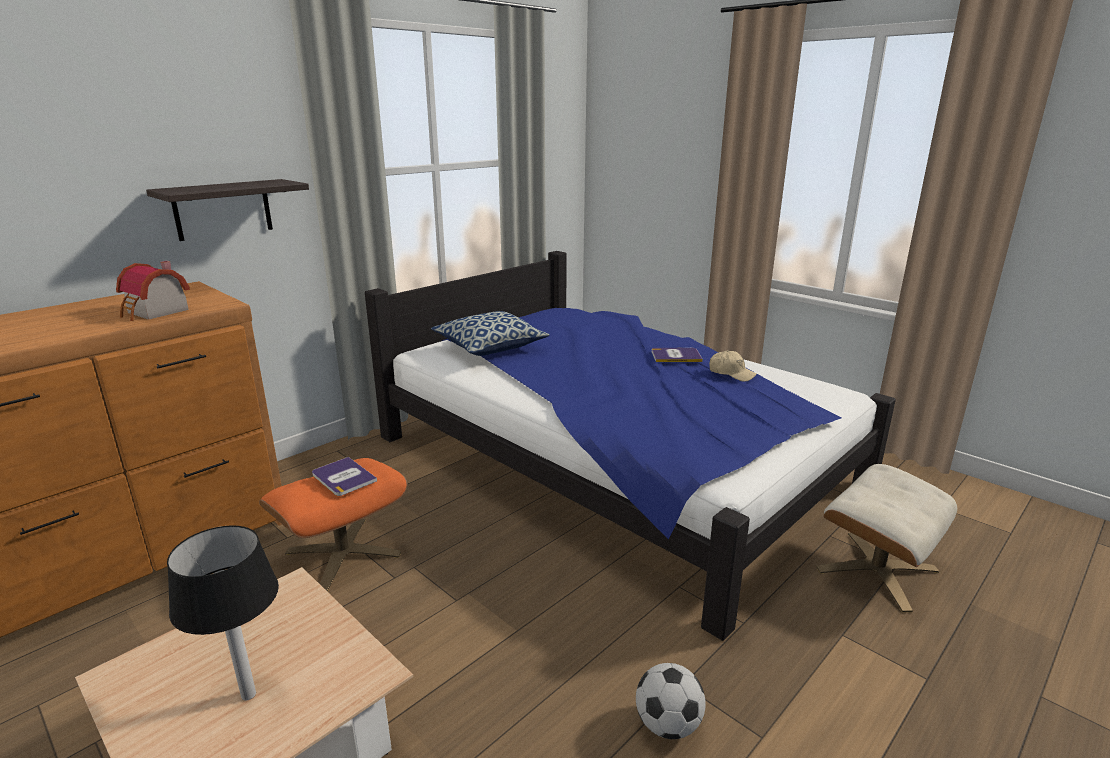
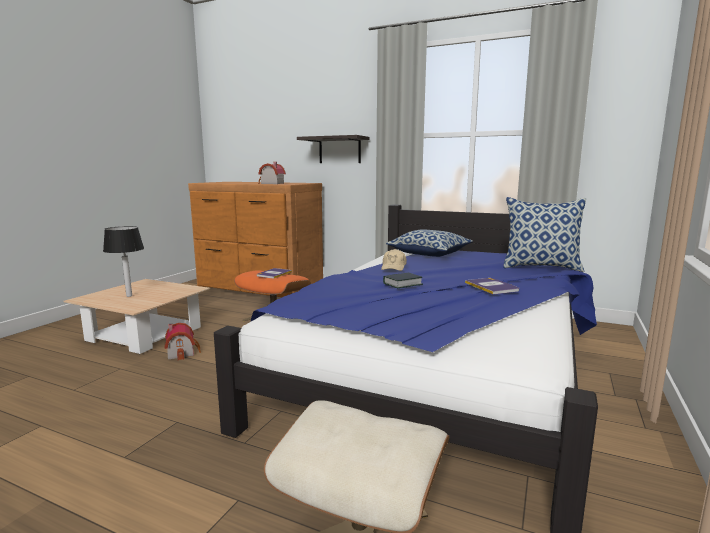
camera: 70 degrees right, 10 degrees down
football [636,663,706,739] -> none
beige cap [709,351,757,382] -> beige cap moved to [381,249,407,271]
none -> toy house [165,323,201,360]
none -> book [383,273,423,288]
none -> pillow [503,197,586,272]

